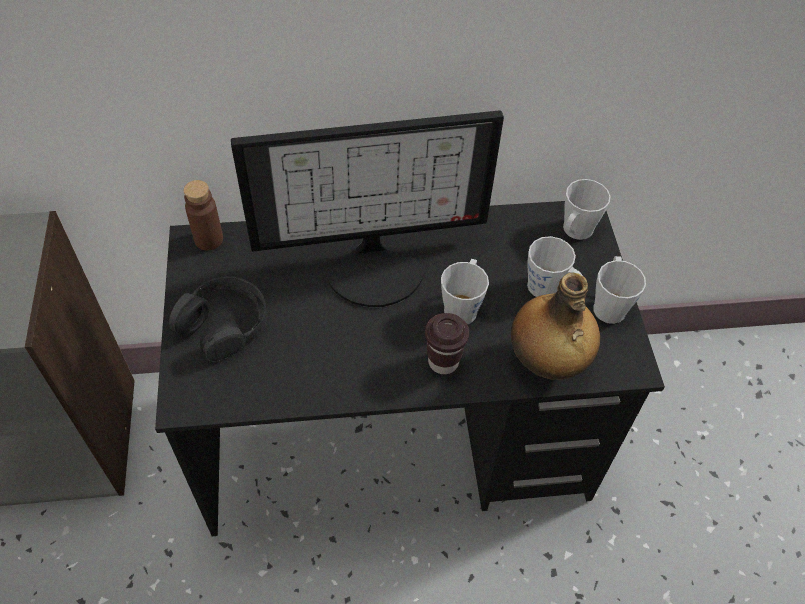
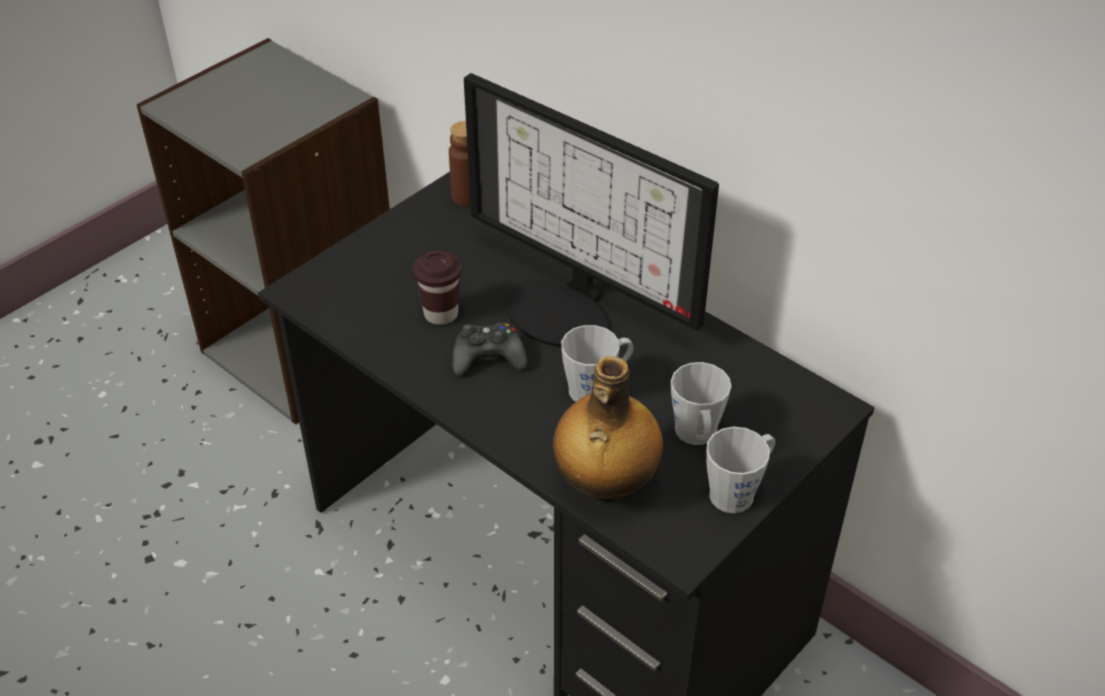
camera: 50 degrees right, 10 degrees down
black headphones [169,276,267,362] -> none
brown cup [425,313,469,374] -> brown cup moved to [413,250,462,325]
grey mug [563,179,611,240] -> none
none -> black game controller [452,323,527,375]

